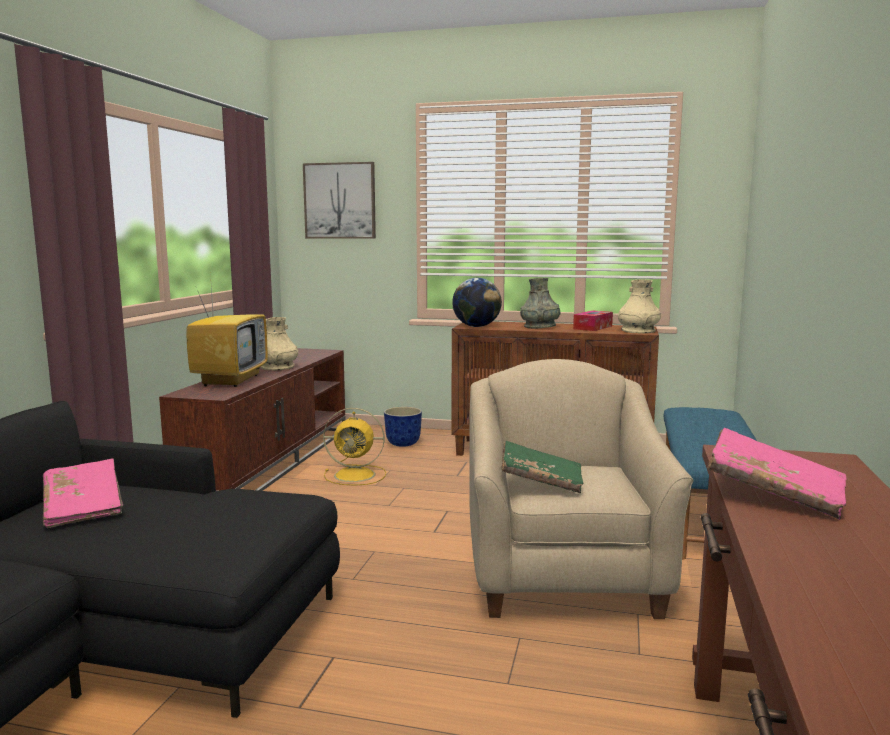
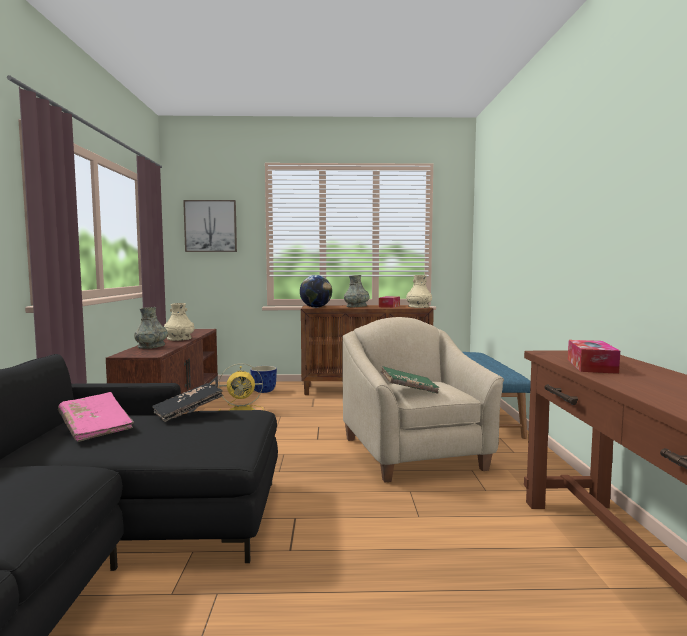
camera: 15 degrees left, 5 degrees down
television [187,273,268,387] -> grey vase [134,307,168,349]
pink book [708,428,846,520] -> tissue box [568,340,620,374]
none -> black book [152,383,223,422]

